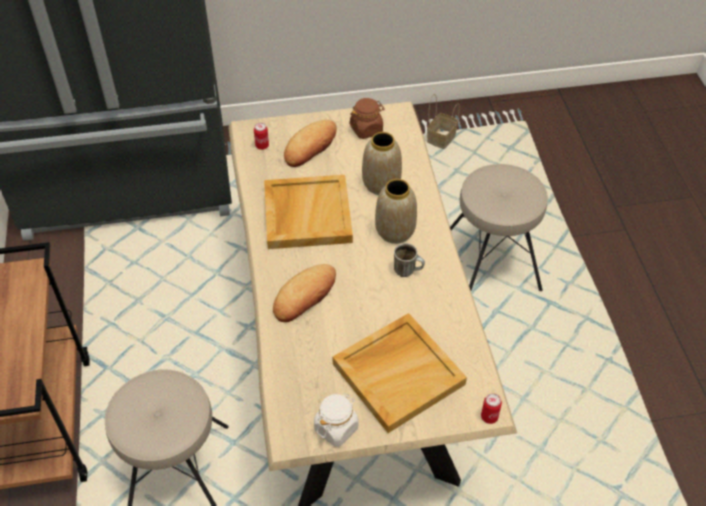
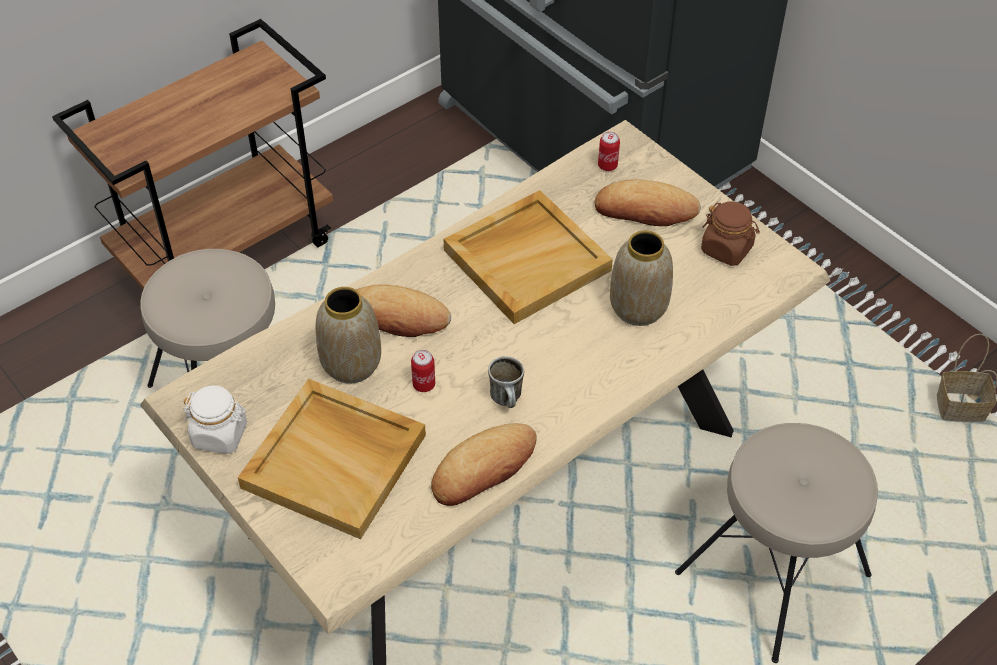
camera: 60 degrees right, 0 degrees up
vase [375,179,417,244] -> vase moved to [316,287,381,383]
can [481,393,502,424] -> can moved to [411,350,435,392]
none -> bread [431,423,537,506]

